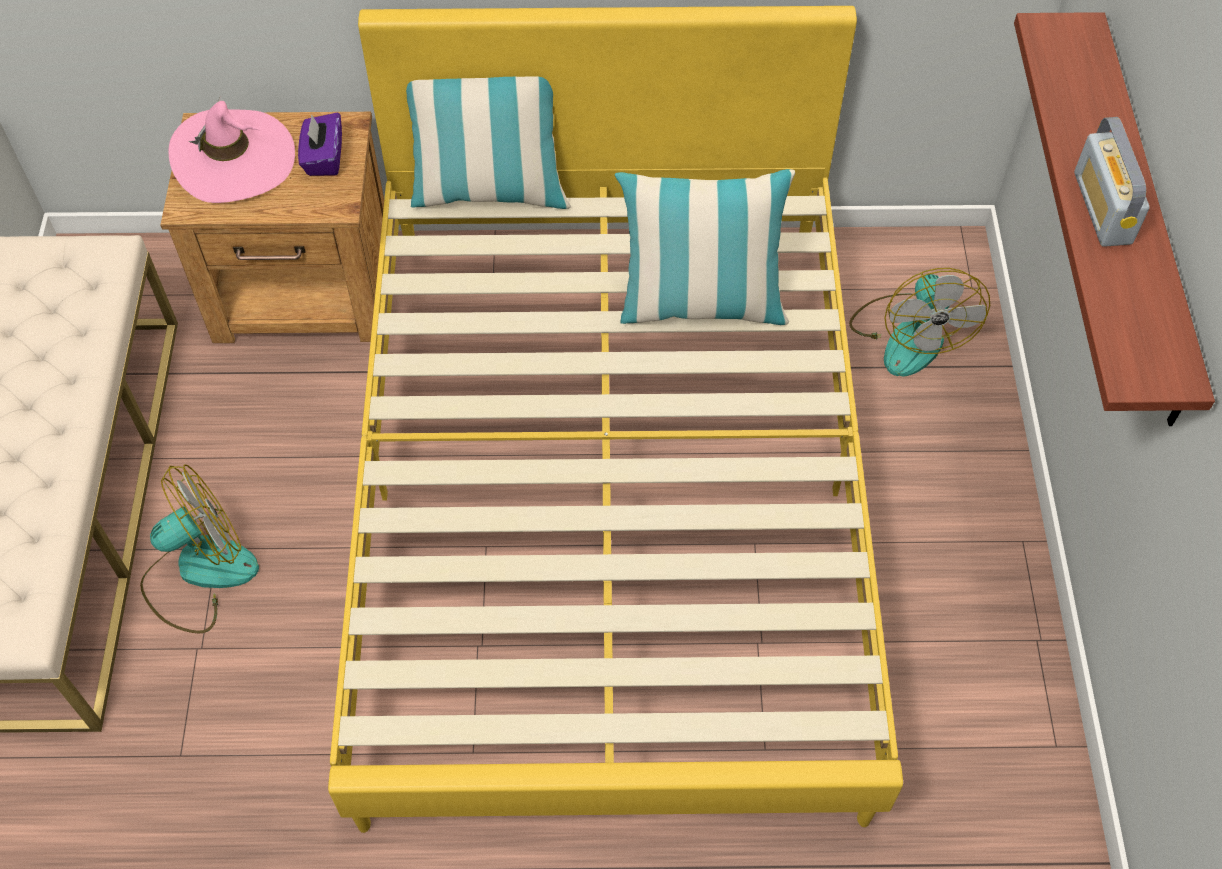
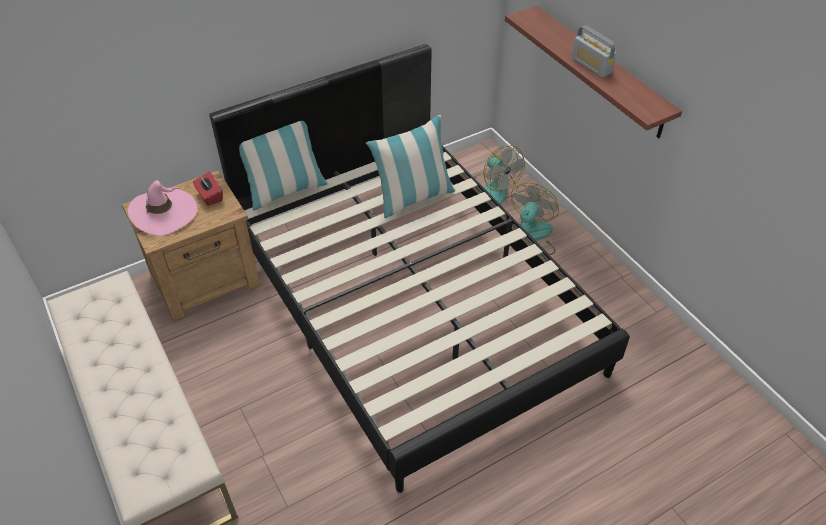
camera: 30 degrees left, 10 degrees down
fan [140,464,259,634] -> fan moved to [511,183,559,255]
purple tissue box [298,112,342,176] -> red tissue box [193,172,223,206]
yellow bed [328,6,903,833] -> black bed [209,44,630,493]

